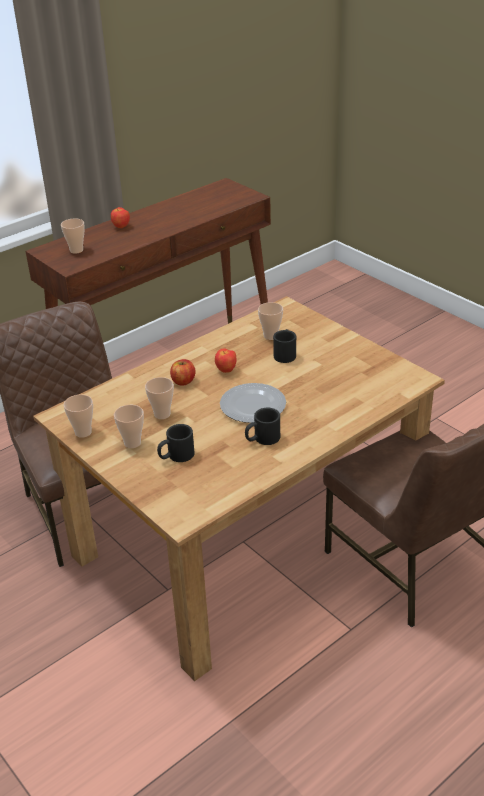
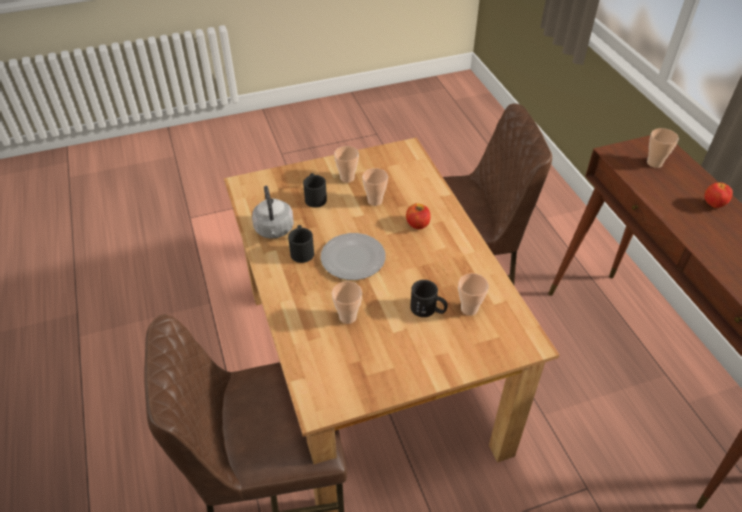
camera: 110 degrees right, 10 degrees up
cup [63,394,93,438] -> cup moved to [332,281,362,324]
apple [215,348,237,373] -> none
none -> grey kettle [252,186,294,239]

